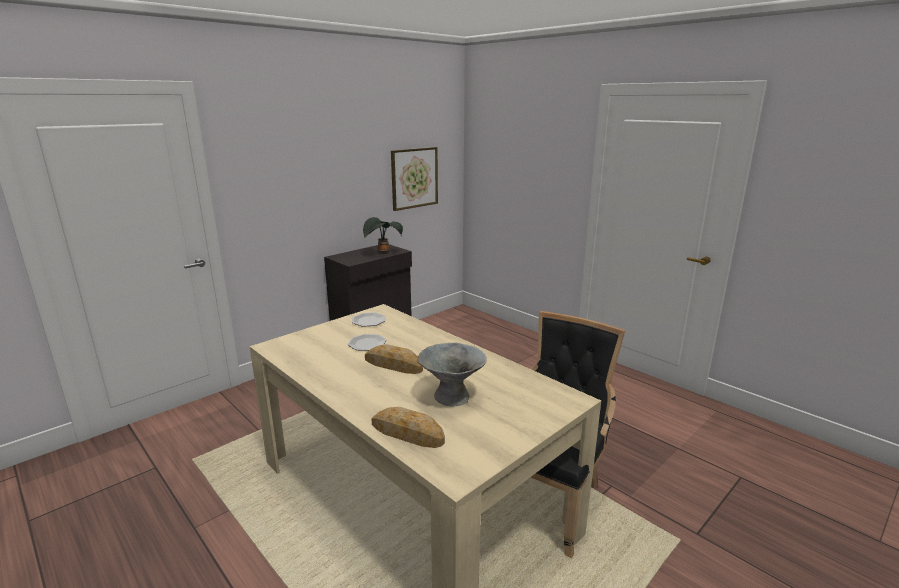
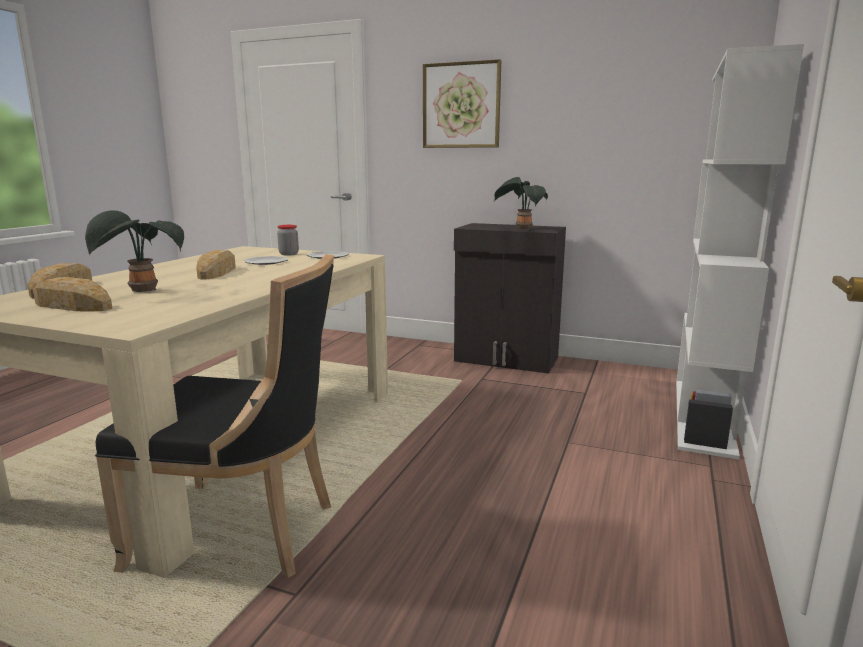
camera: 65 degrees right, 5 degrees down
picture [391,147,438,211] -> picture moved to [423,59,501,148]
grey bowl [417,343,487,407] -> potted plant [85,210,184,292]
none -> bread [33,277,112,312]
none -> jar [277,225,299,256]
none -> white bookcase [676,44,804,460]

